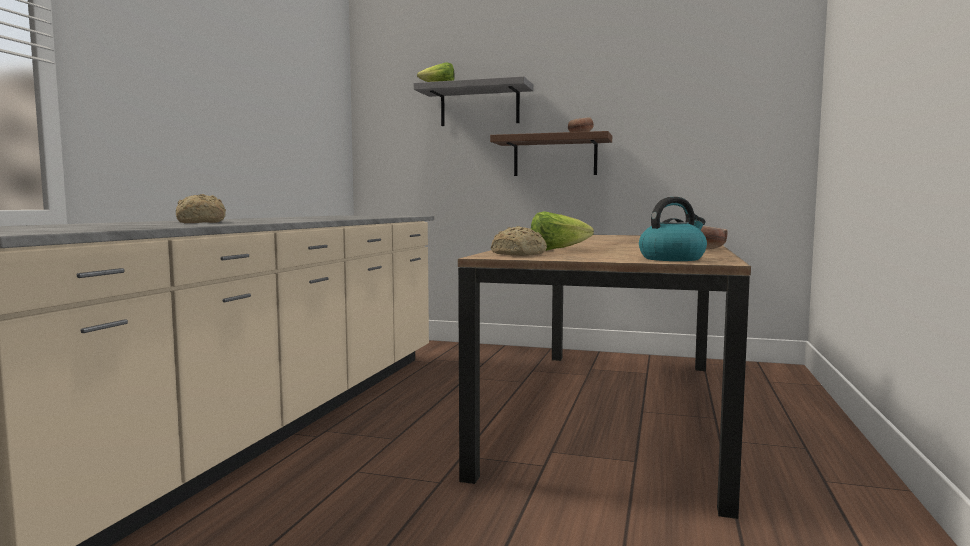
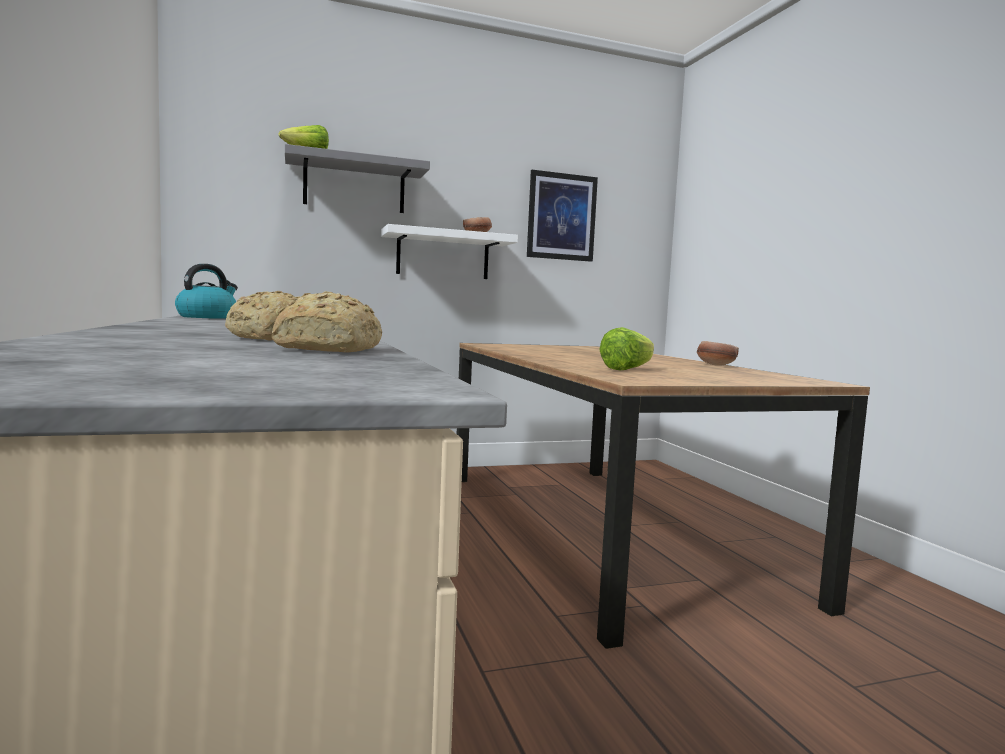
camera: 35 degrees left, 0 degrees up
brown shelf [490,131,612,176] -> white shelf [381,224,518,279]
bread [491,226,547,256] -> bread moved to [271,291,382,353]
kettle [639,197,707,261] -> kettle moved to [175,264,238,319]
none -> picture [527,170,598,262]

